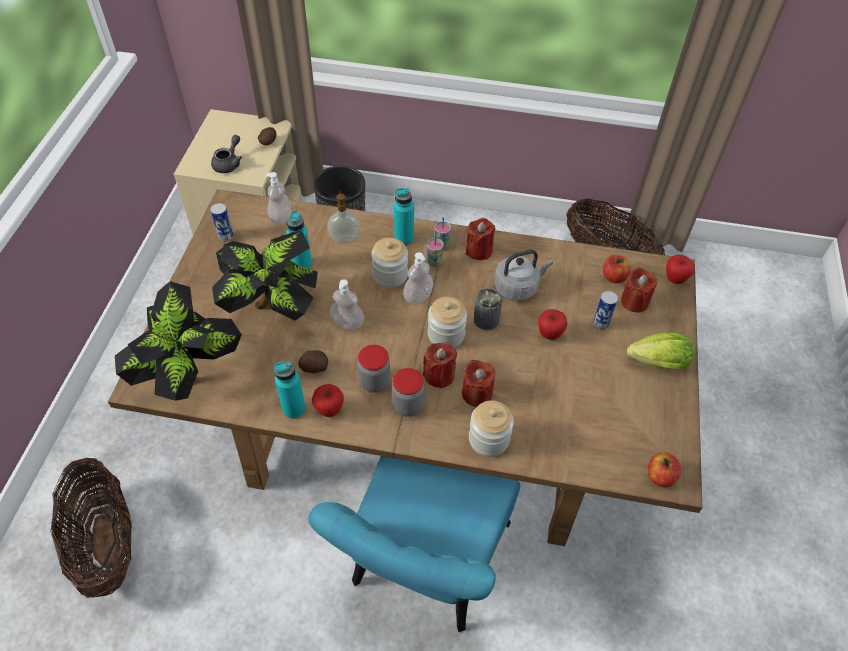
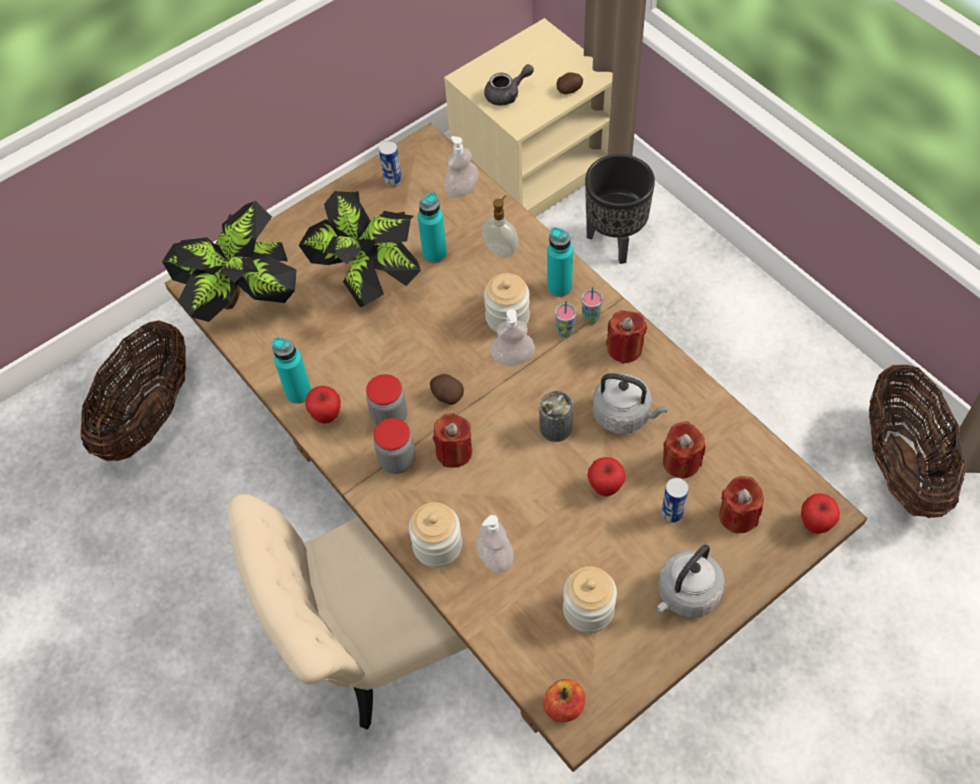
camera: 45 degrees right, 5 degrees up
potato [298,350,328,373] -> potato moved to [430,374,464,405]
turquoise chair [308,456,521,632] -> beige chair [228,494,468,730]
soap dispenser [330,279,365,330] -> soap dispenser moved to [476,515,513,573]
jar [428,297,467,348] -> jar moved to [563,566,617,633]
red candle [462,360,495,407] -> red candle moved to [663,421,706,478]
apple [603,255,631,283] -> none
lettuce [627,332,695,369] -> grey kettle [656,545,725,618]

